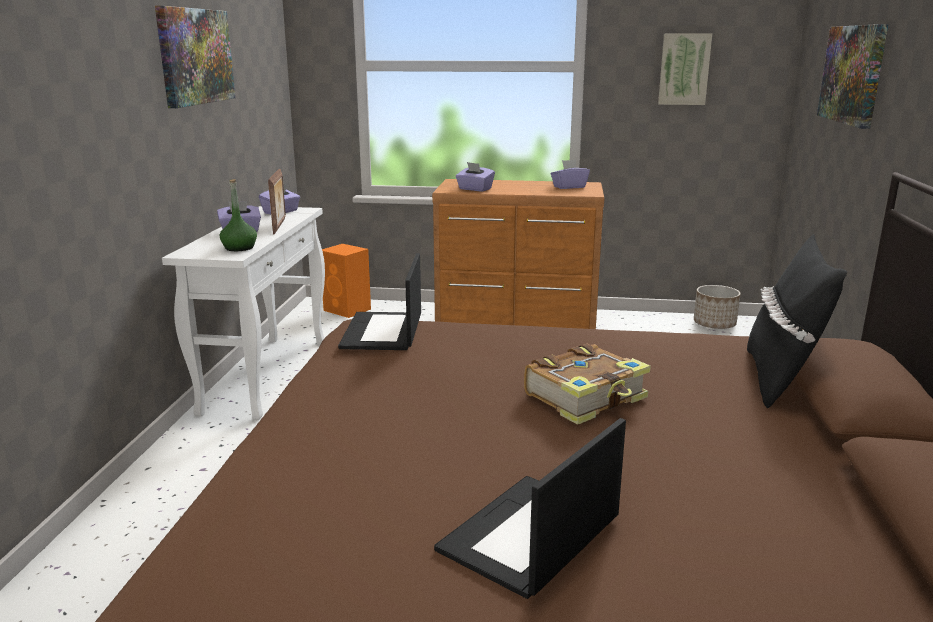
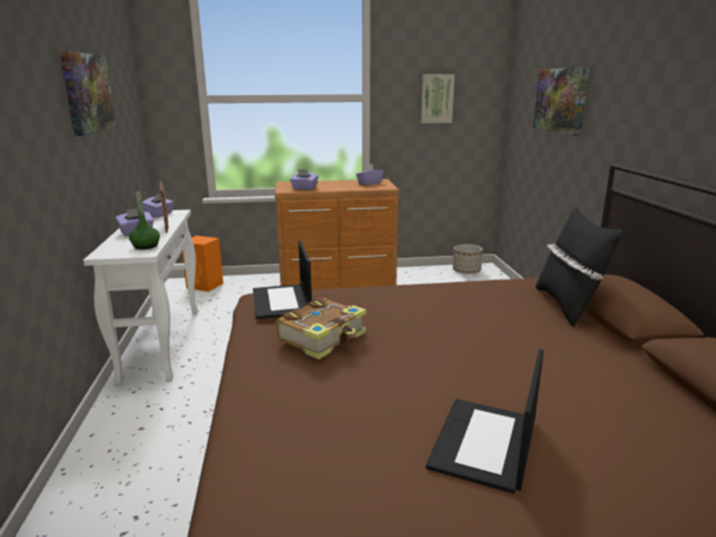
camera: 15 degrees left, 0 degrees up
book [524,344,651,425] -> book moved to [276,298,366,359]

